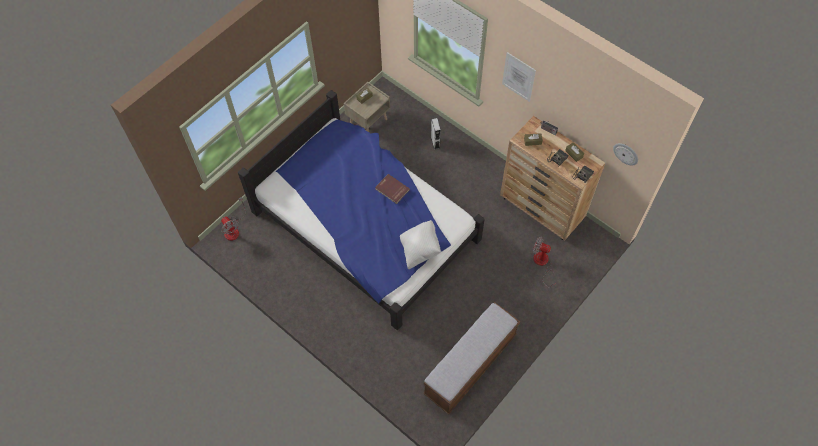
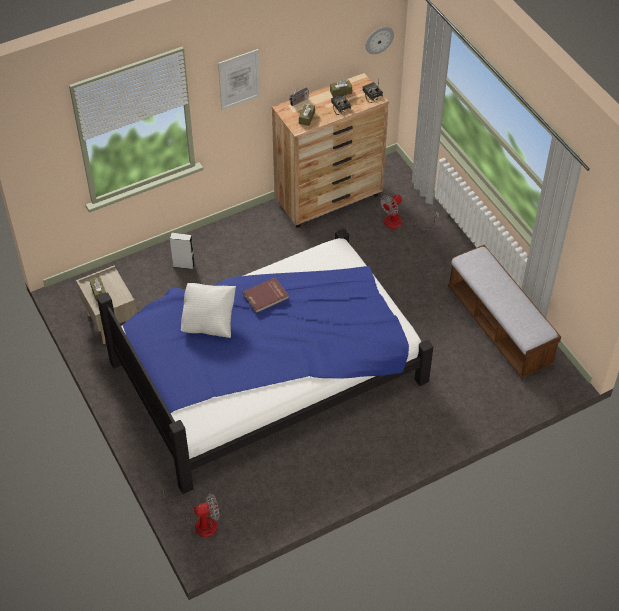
camera: 70 degrees left, 10 degrees down
white pillow [400,220,441,269] -> white pillow moved to [181,283,236,338]

